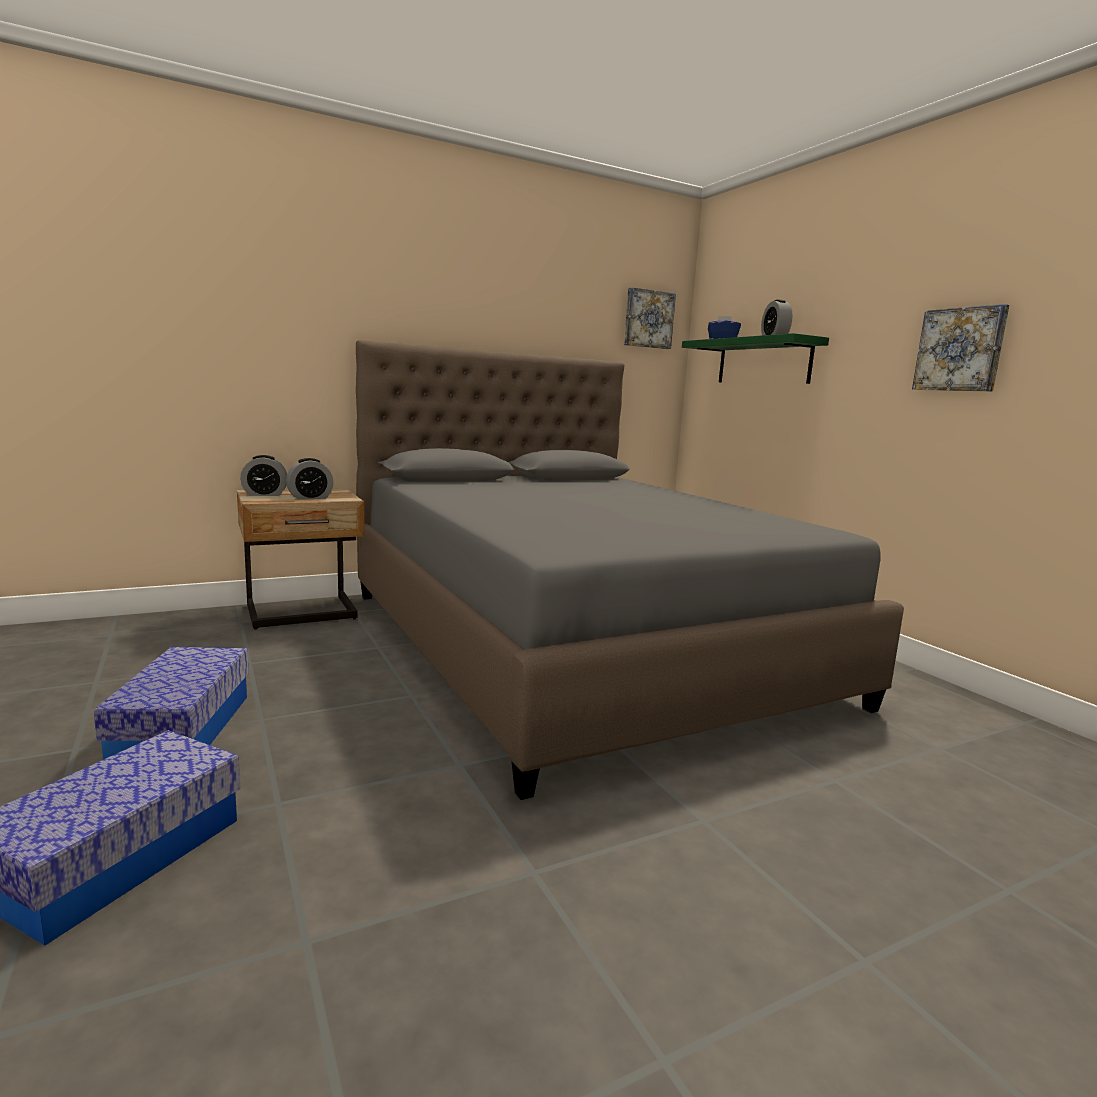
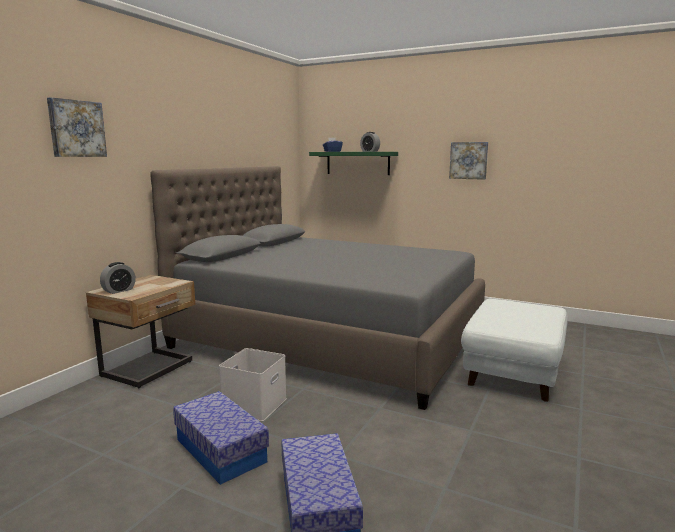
camera: 35 degrees left, 0 degrees up
alarm clock [286,458,334,500] -> none
picture [624,287,676,349] -> picture moved to [47,97,107,157]
none -> white storage box [219,348,287,421]
none -> white ottoman [461,299,568,402]

